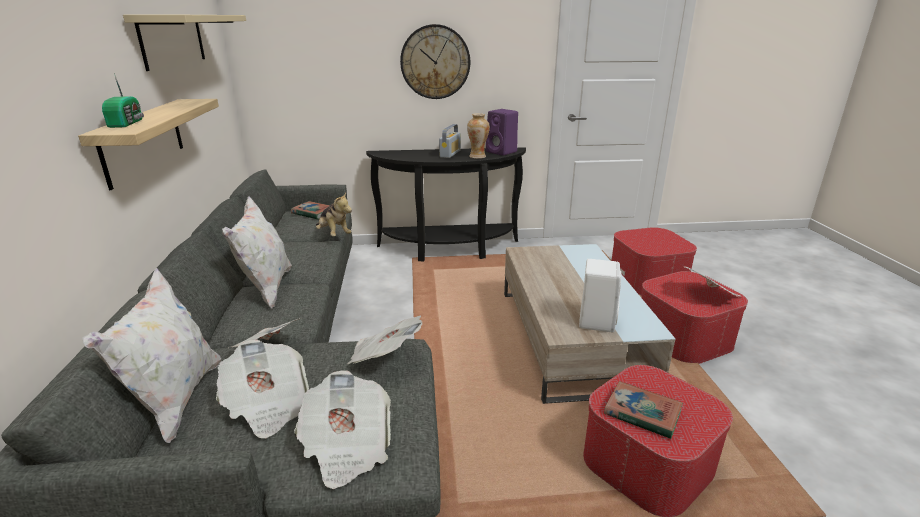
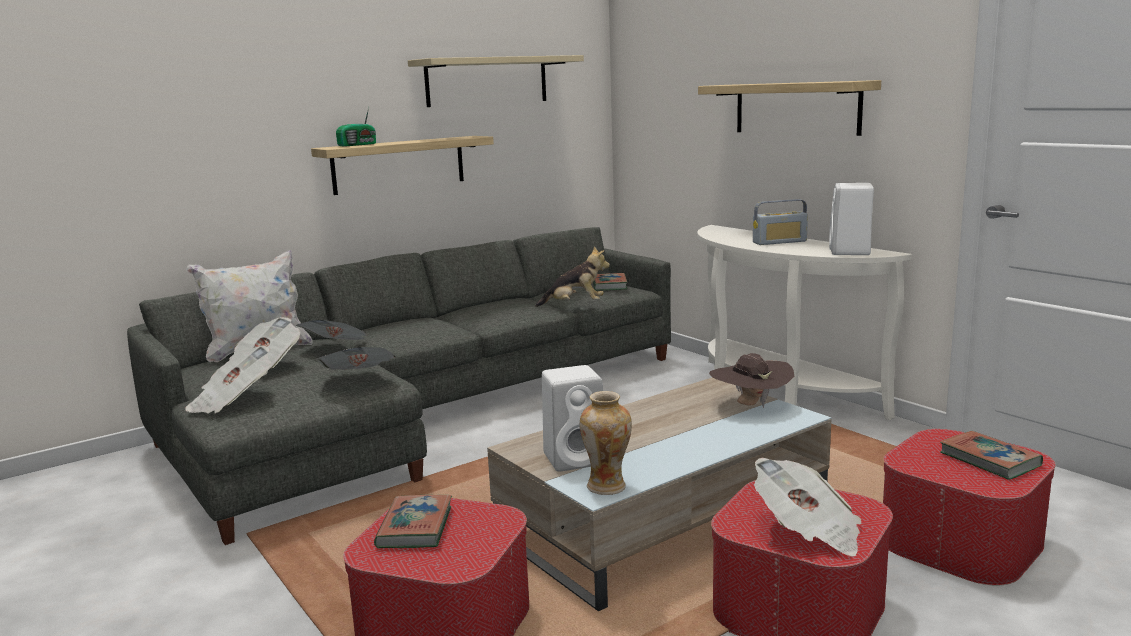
camera: 60 degrees right, 10 degrees down
white pillow [222,196,292,308] -> none
plush toy [316,192,352,236] -> plush toy turned 105 degrees counterclockwise [535,247,610,307]
black console table [366,147,526,262] -> white console table [697,225,912,420]
wall clock [400,24,470,99] -> shelf [698,80,881,136]
vase [467,113,490,159] -> vase moved to [580,391,632,495]
purple speaker [486,109,518,155] -> white speaker [829,183,874,255]
none -> brown hat [709,353,794,408]
none -> book [940,431,1043,480]

